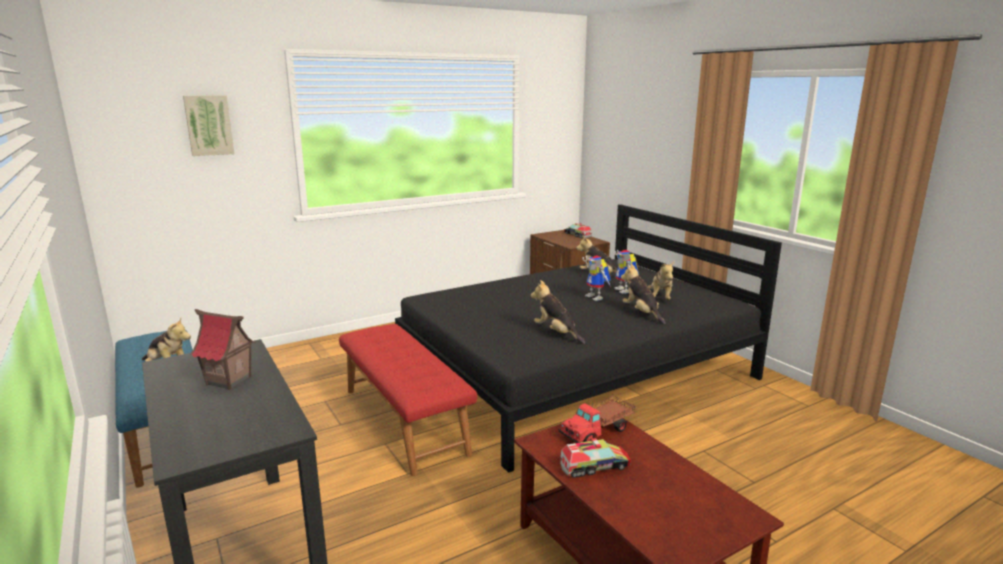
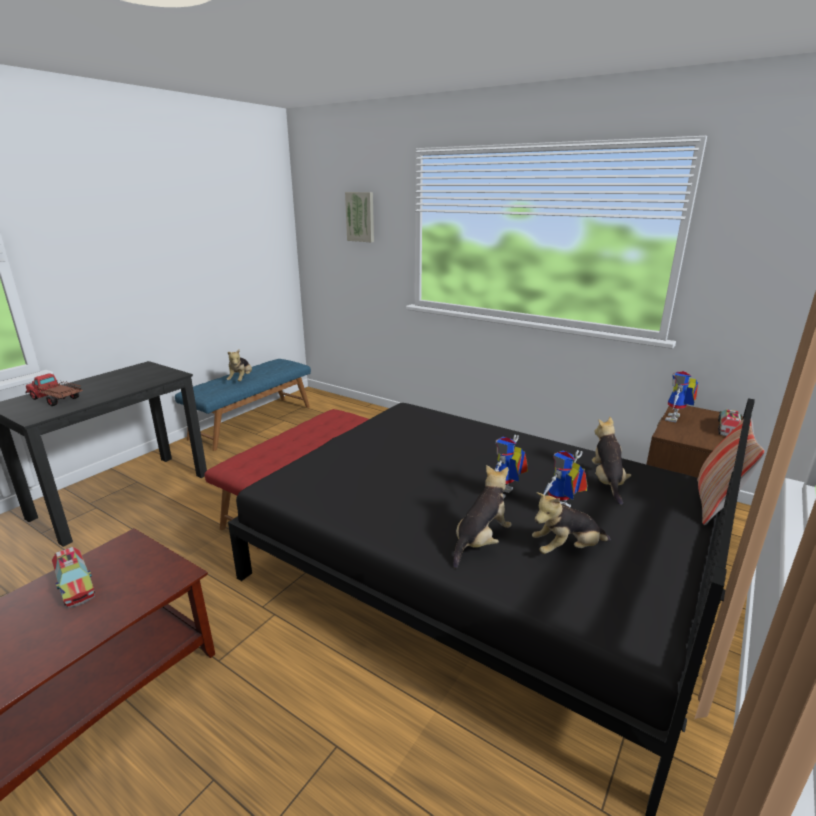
camera: 65 degrees right, 5 degrees up
toy house [190,309,256,390] -> none
plush toy [531,280,585,344] -> none
toy truck [558,396,636,443] -> toy truck moved to [25,373,83,406]
none -> toy robot [665,371,698,422]
none -> pillow [697,419,765,525]

